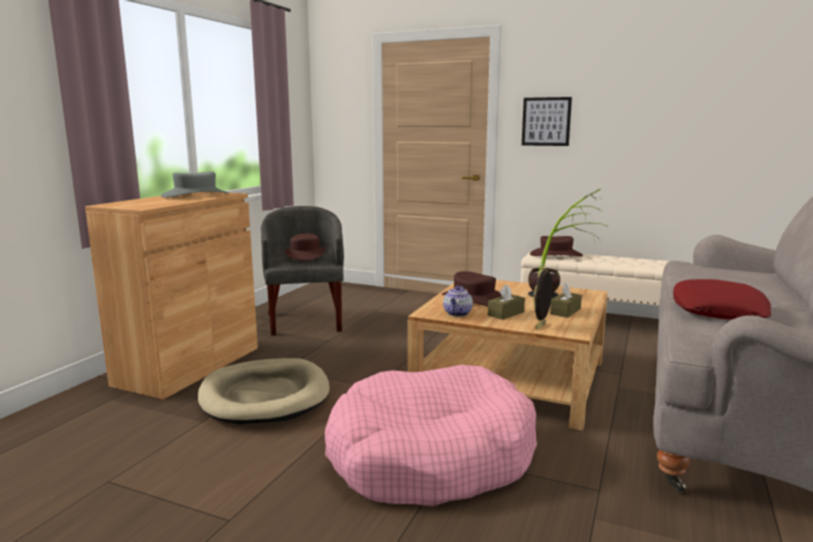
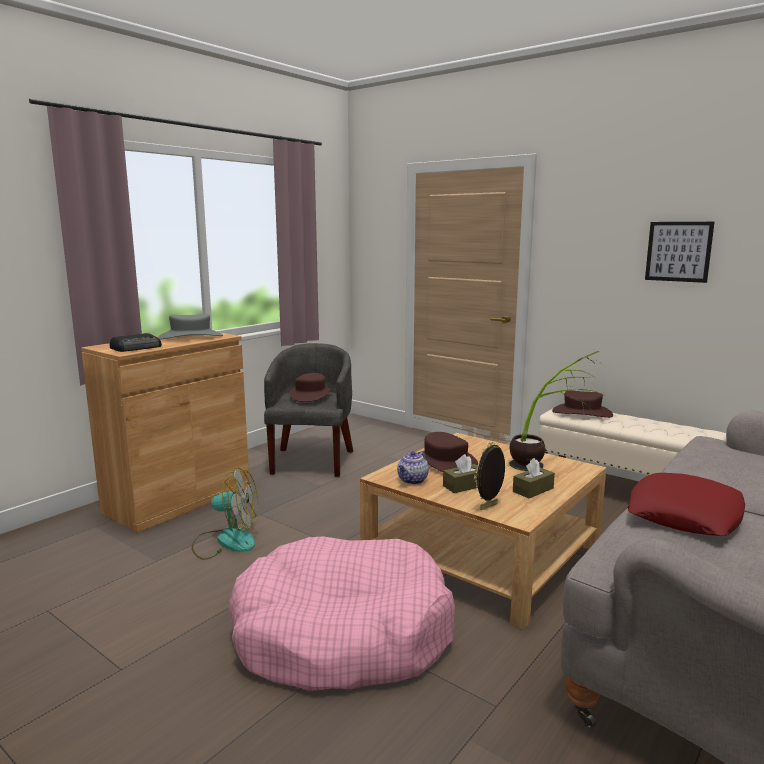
camera: 15 degrees right, 0 degrees up
beige dog bed [198,358,330,425] -> fan [192,468,258,560]
picture [522,97,572,146] -> picture moved to [645,222,714,283]
none -> radio [110,333,162,352]

